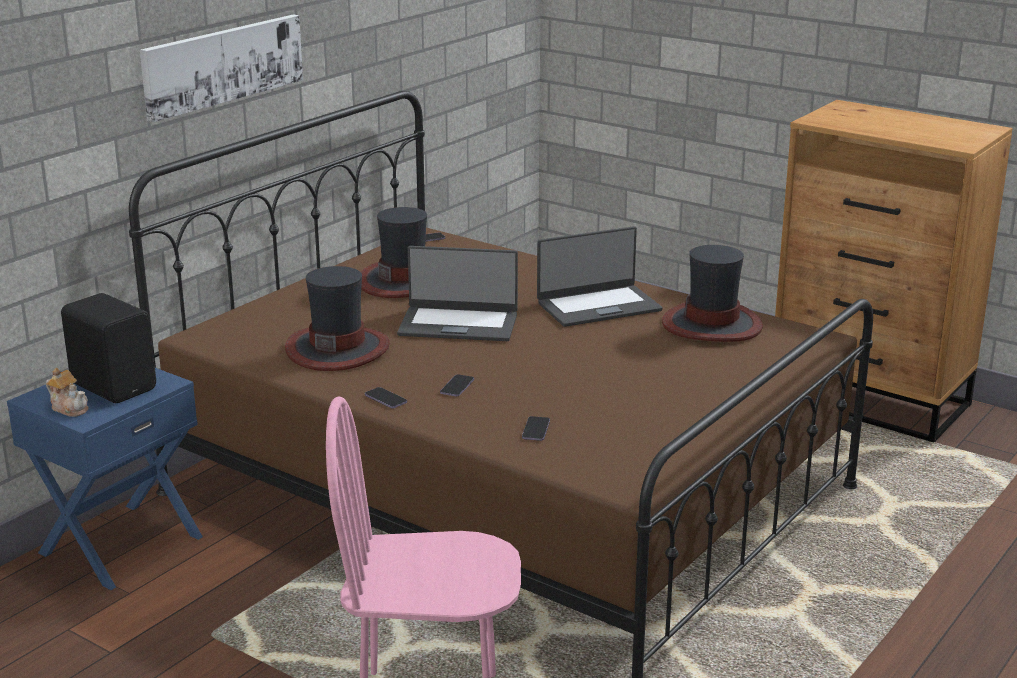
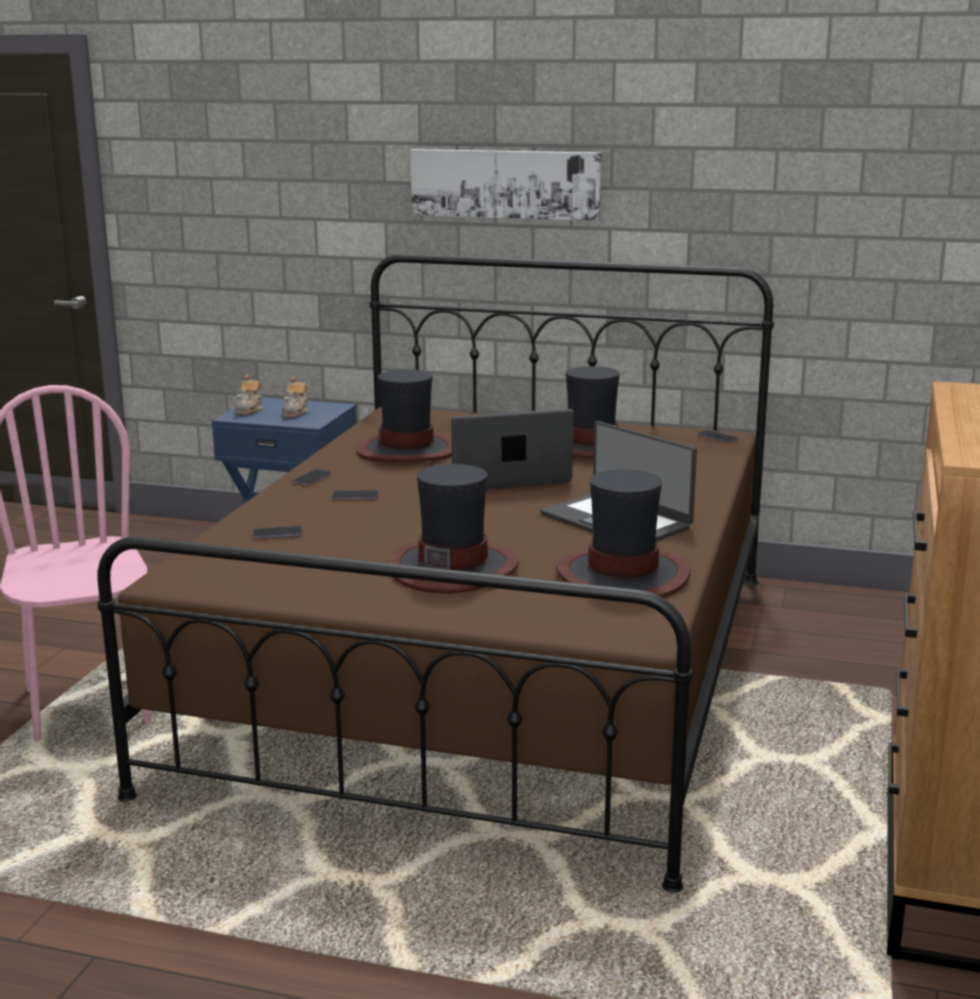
camera: 70 degrees right, 5 degrees down
black speaker [61,293,156,403] -> teapot [282,377,309,417]
laptop [397,246,518,341] -> laptop turned 90 degrees clockwise [451,409,574,489]
none -> hat [388,464,519,593]

